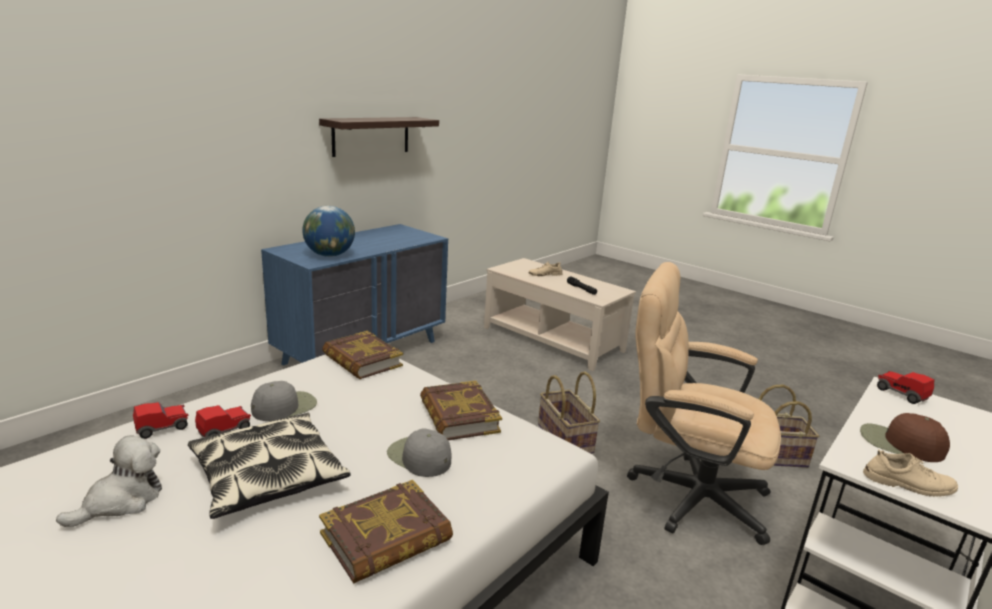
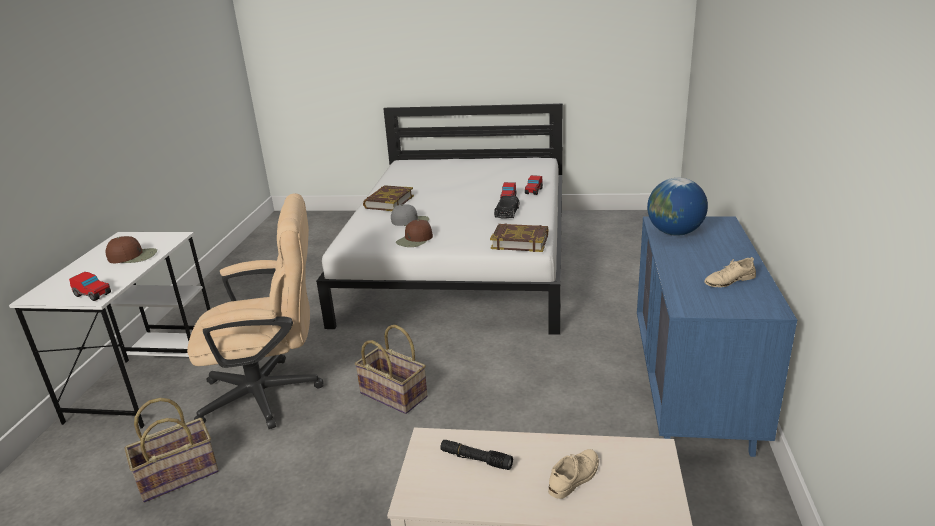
camera: 150 degrees right, 5 degrees up
plush toy [56,435,162,527] -> none
pillow [188,413,351,519] -> none
grey cap [251,381,317,421] -> black toy car [494,196,519,219]
shelf [319,117,439,157] -> none
book [420,381,502,440] -> brown cap [396,220,433,247]
beige shoe [863,450,958,497] -> beige shoe moved to [704,257,756,287]

